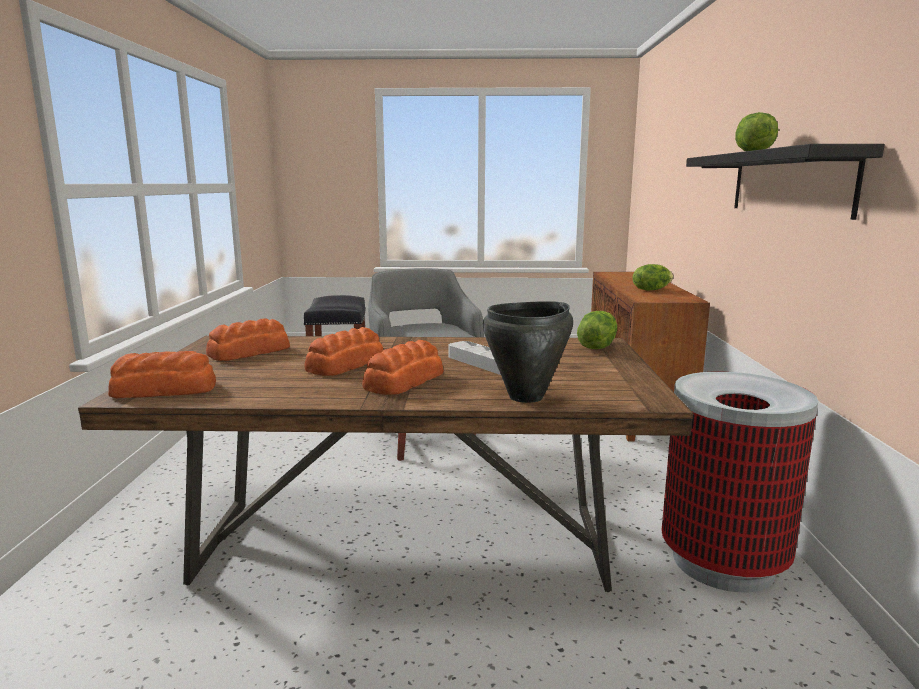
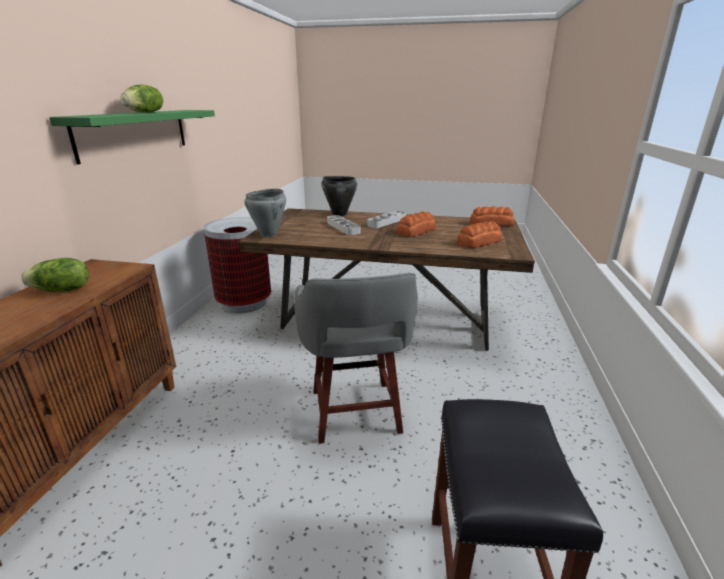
camera: 170 degrees left, 10 degrees up
bread [362,340,444,395] -> grey tray [368,211,406,228]
lettuce [577,311,617,349] -> grey cooking pot [245,189,286,237]
black shelf [686,144,885,220] -> green shelf [49,110,215,165]

